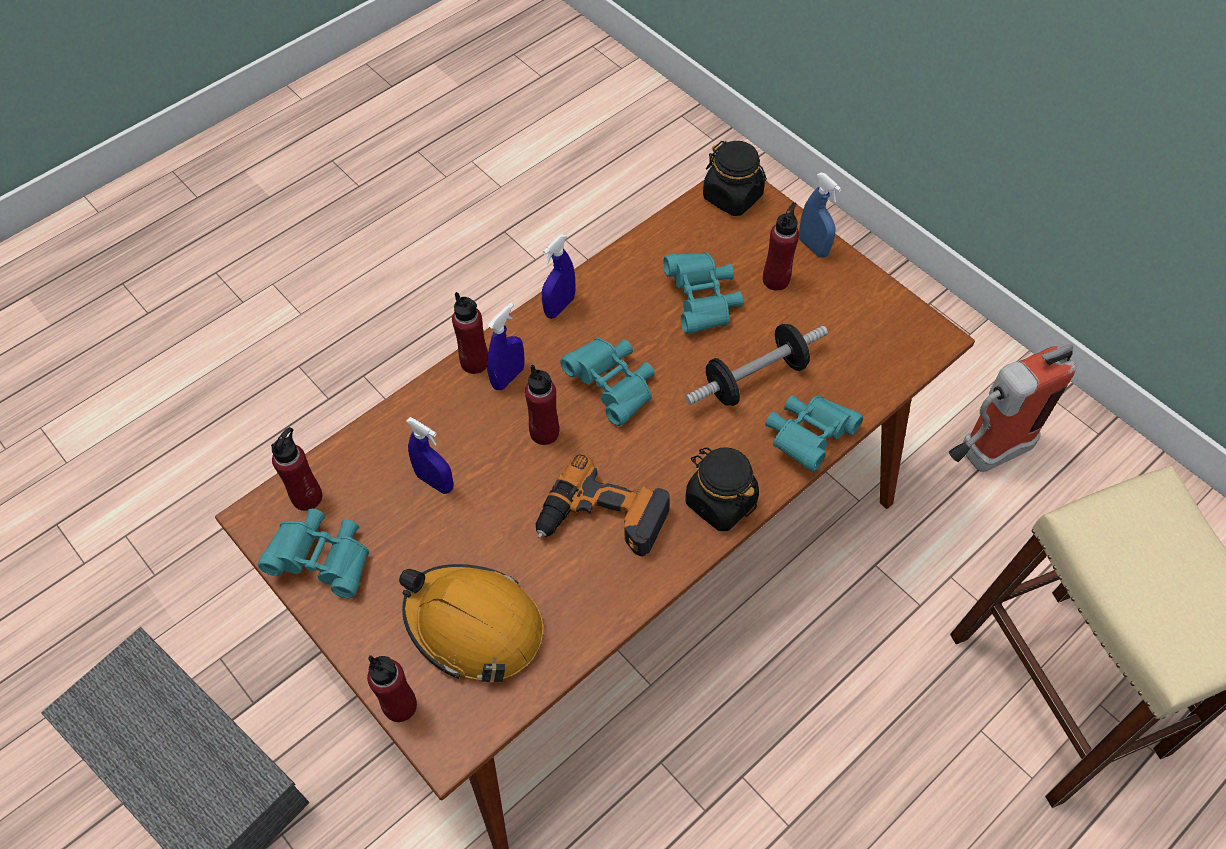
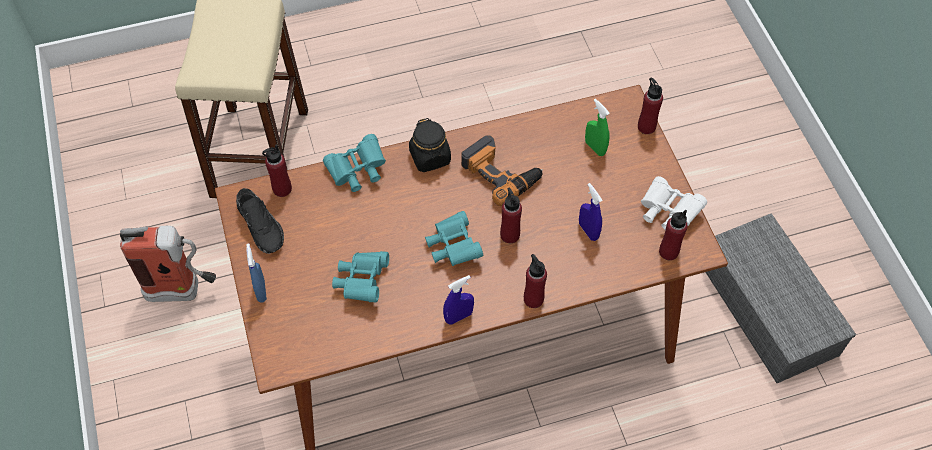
camera: 155 degrees left, 0 degrees up
turquoise binoculars [258,509,369,598] -> white binoculars [641,176,707,230]
orange hard hat [399,564,543,682] -> green spray bottle [585,99,610,156]
blue spray bottle [487,303,525,390] -> none
dumbbell [685,324,828,406] -> none
black jar [703,141,767,216] -> none
red bottle [763,202,799,291] -> red bottle moved to [262,144,292,197]
none -> black shoe [236,188,284,254]

